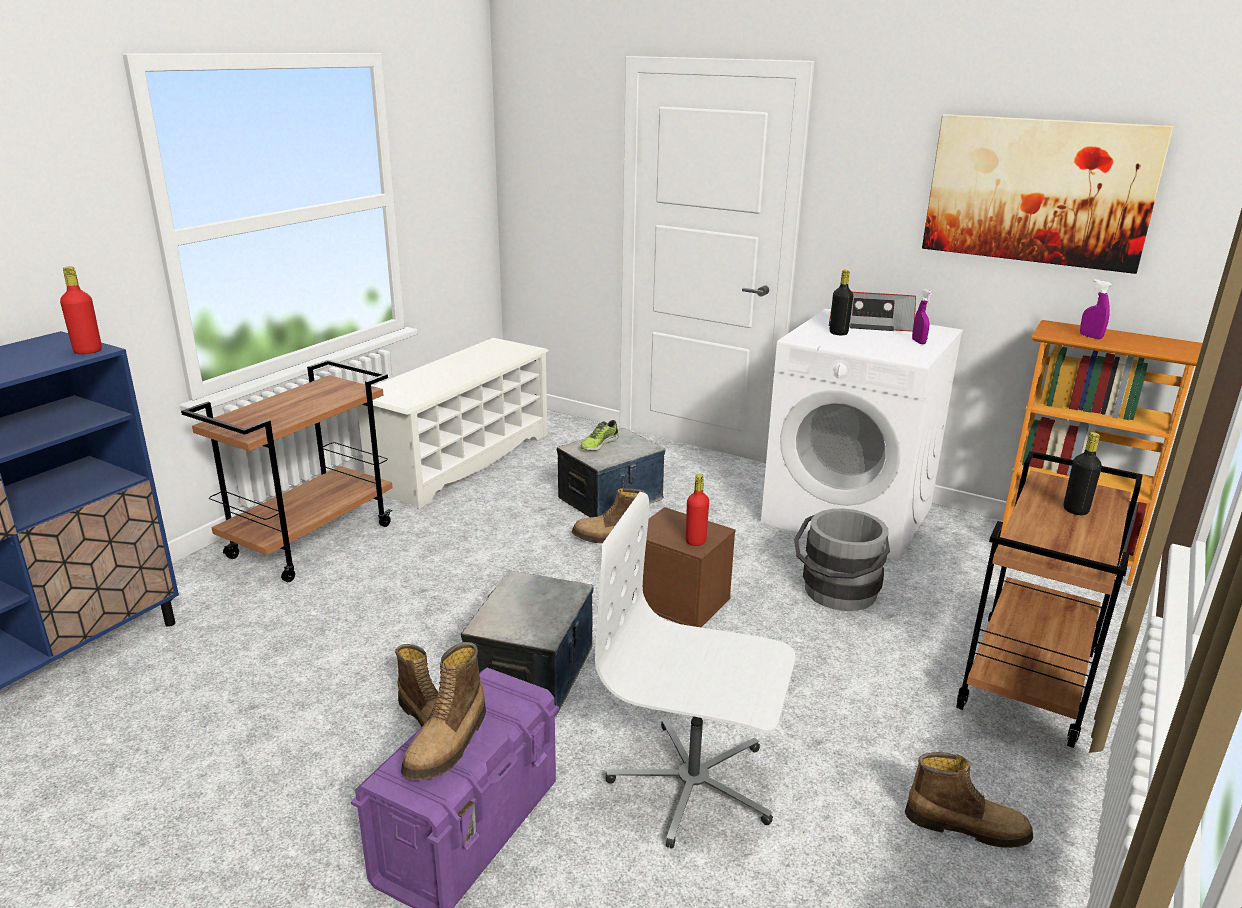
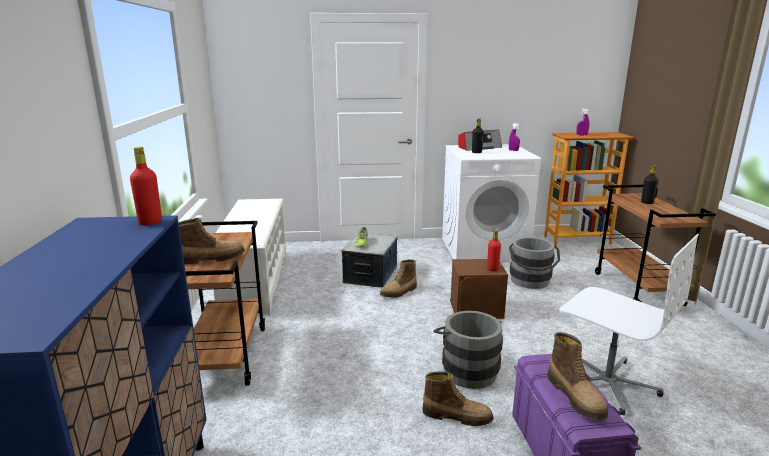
camera: 35 degrees left, 5 degrees down
storage box [461,571,594,717] -> grey bucket [433,311,503,389]
white office chair [595,492,796,849] -> white office chair turned 120 degrees counterclockwise [559,234,699,415]
boot [905,752,1033,848] -> boot moved to [178,218,245,264]
picture [922,114,1174,274] -> none

